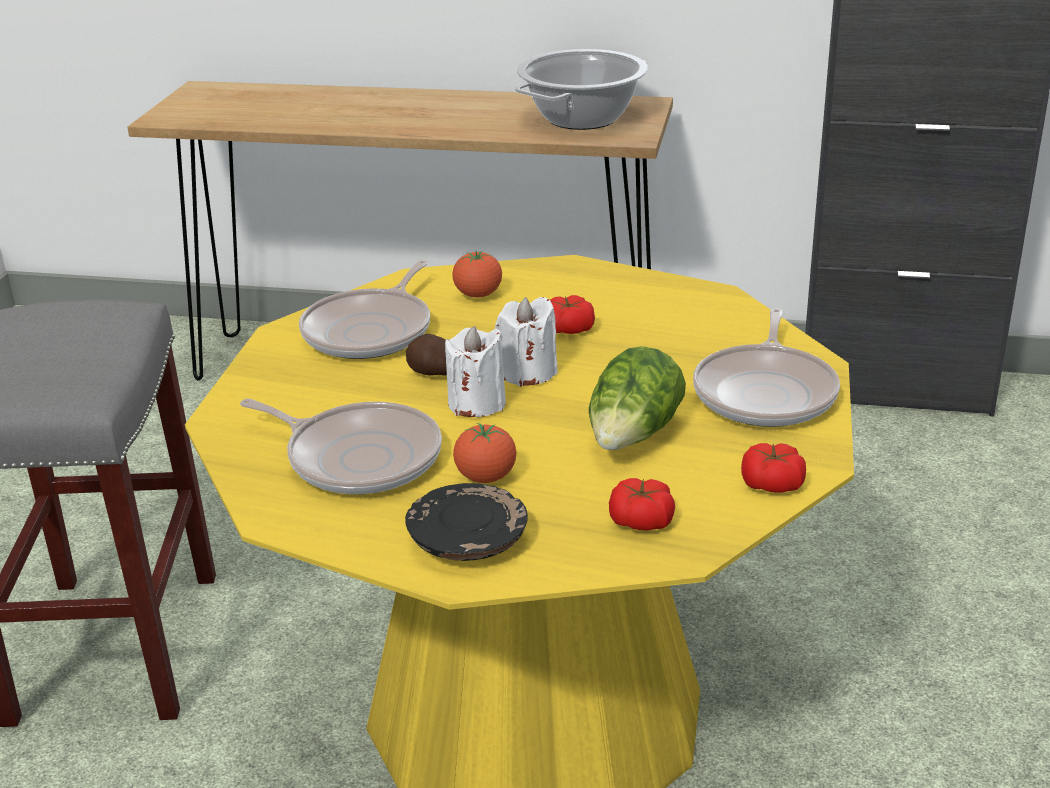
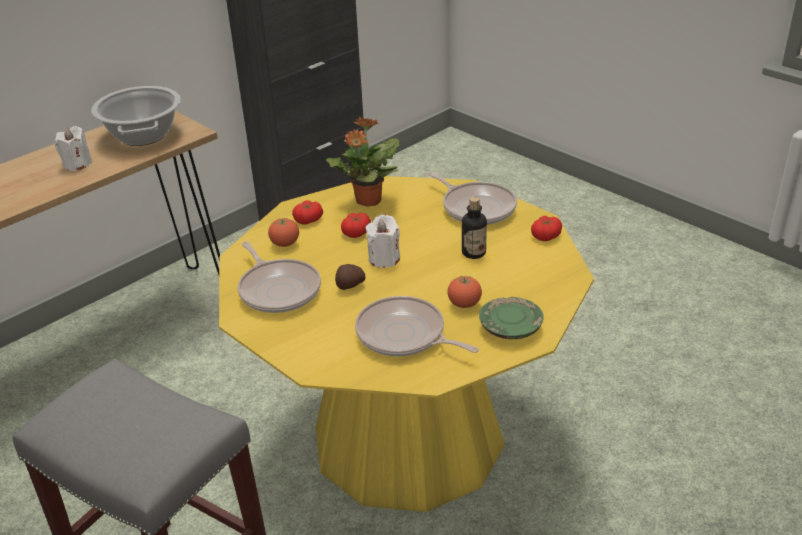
camera: 55 degrees left, 5 degrees up
frying pan [240,399,442,494] -> frying pan turned 120 degrees counterclockwise [355,296,479,357]
black plate [405,483,528,561] -> green plate [479,297,544,339]
white candle [445,326,506,417] -> white candle moved to [55,126,92,171]
lettuce [589,346,686,450] -> bottle [462,197,487,259]
tomato [609,478,675,531] -> tomato moved to [292,200,323,225]
none -> potted plant [326,117,399,206]

